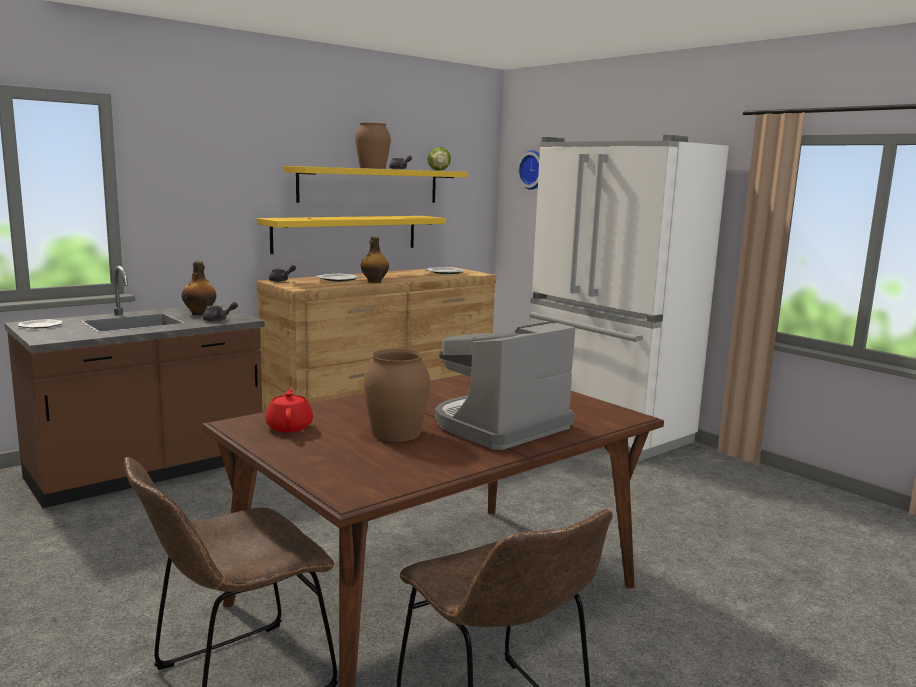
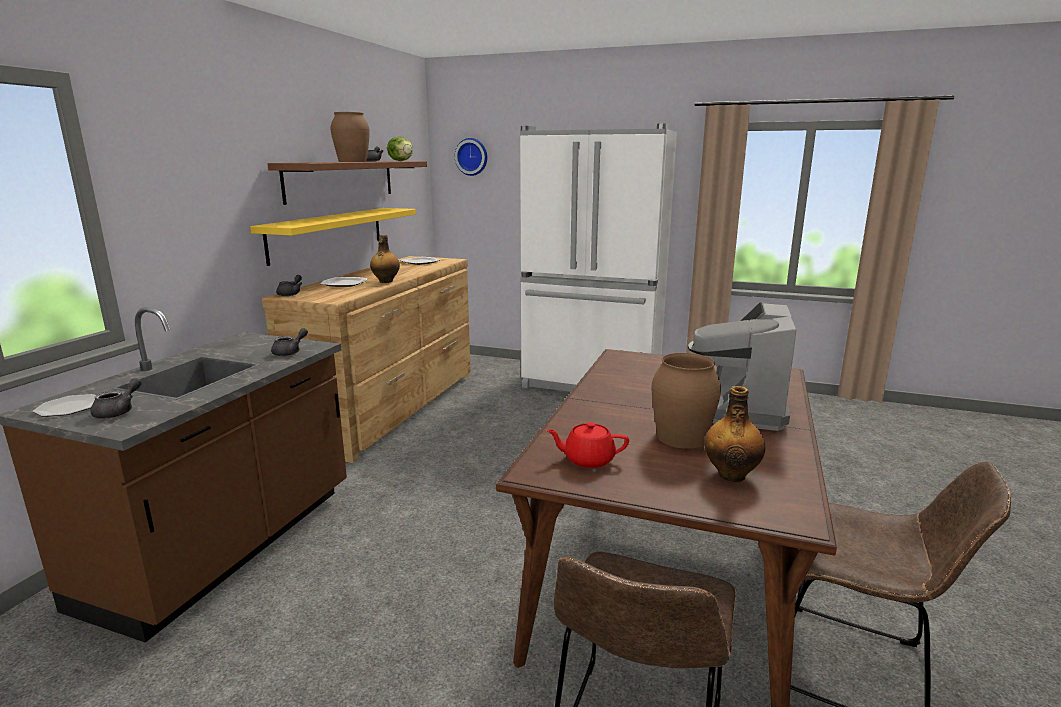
camera: 30 degrees left, 5 degrees up
bottle [182,261,217,315] -> bottle moved to [704,386,765,482]
red teapot [265,389,313,432] -> red teapot turned 45 degrees counterclockwise [546,422,629,468]
yellow shelf [284,166,468,203] -> brown shelf [268,161,427,205]
none -> grey teapot [91,378,142,419]

